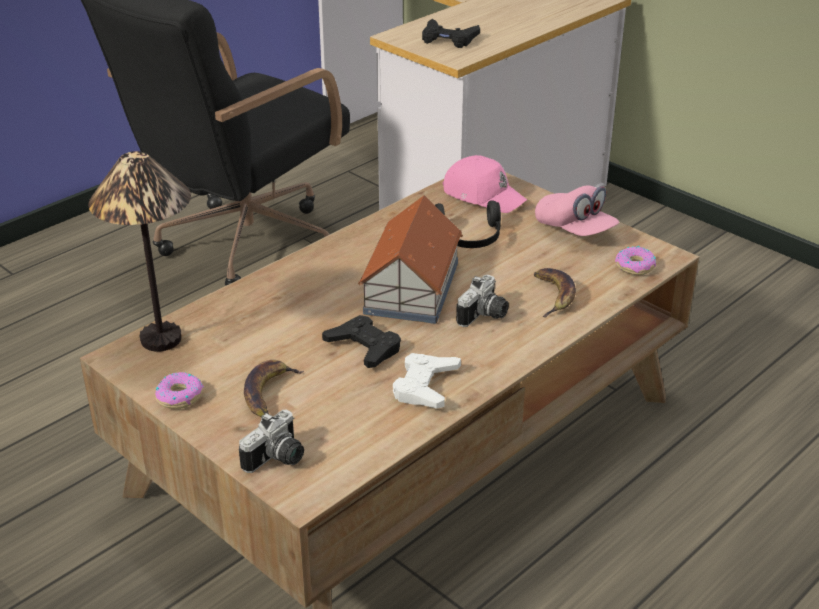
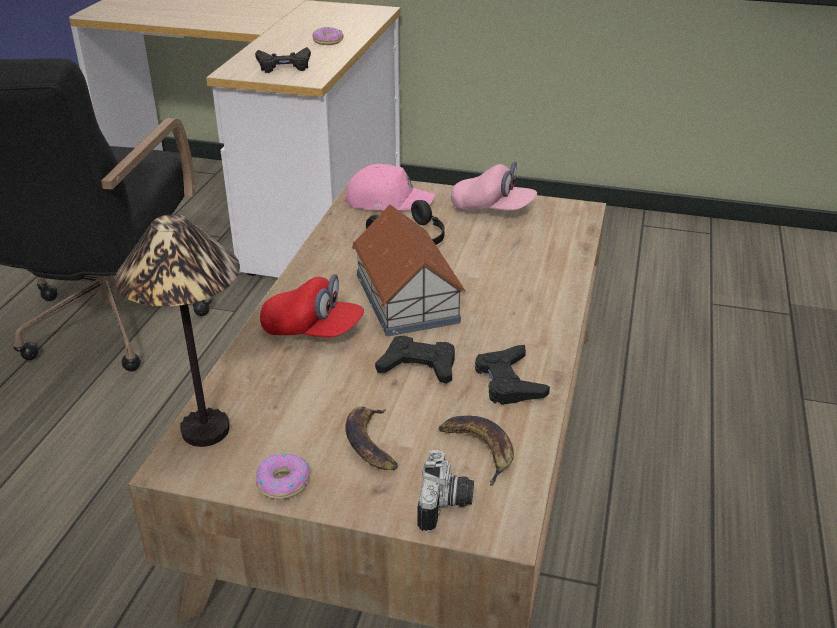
camera: 30 degrees left, 0 degrees up
white game controller [393,353,461,409] -> black game controller [475,345,550,405]
camera [456,275,509,327] -> none
banana [534,268,576,317] -> banana moved to [438,415,514,486]
donut [615,246,656,275] -> donut moved to [312,27,344,45]
none -> red cap [260,274,364,338]

